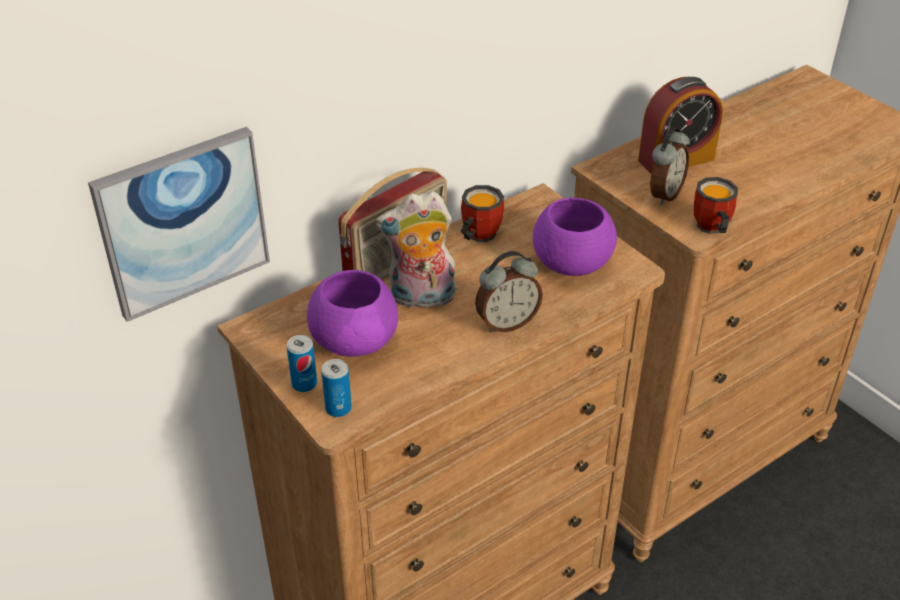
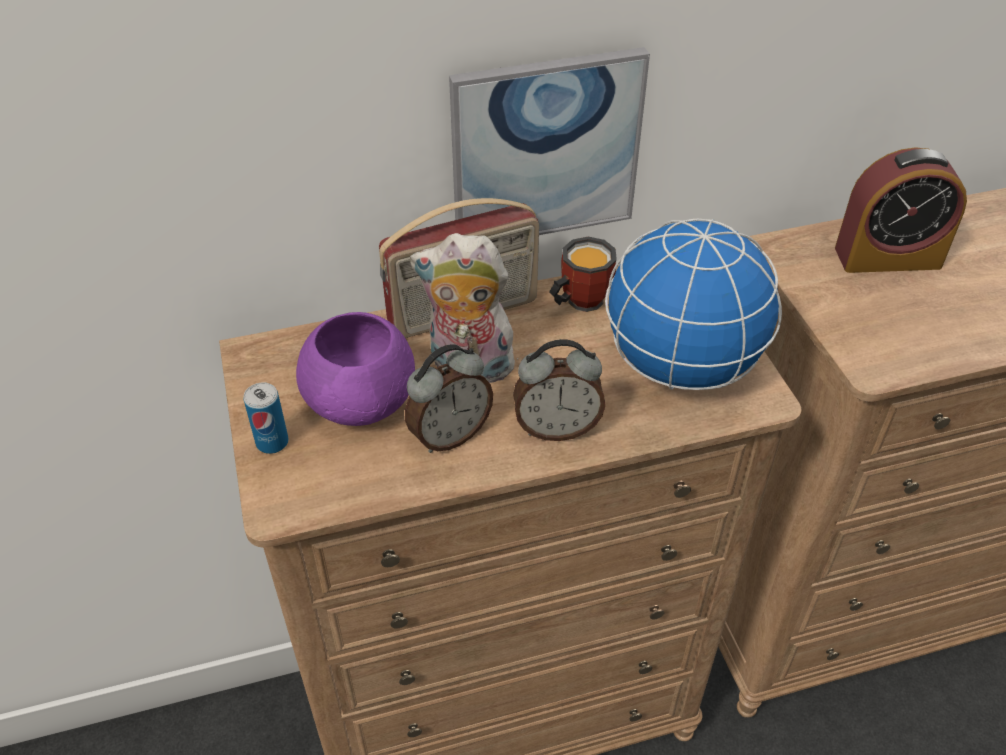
camera: 20 degrees right, 5 degrees up
picture [88,127,270,322] -> picture moved to [449,47,650,235]
can [321,359,352,417] -> none
purple bowl [533,198,617,276] -> globe [605,219,782,390]
alarm clock [650,127,690,205] -> alarm clock moved to [405,344,493,453]
mug [694,177,738,234] -> none

